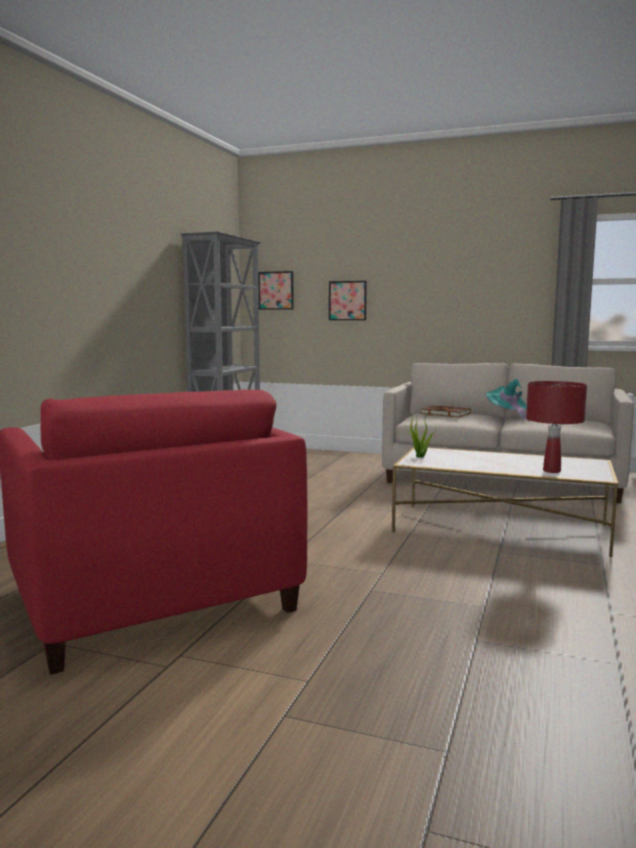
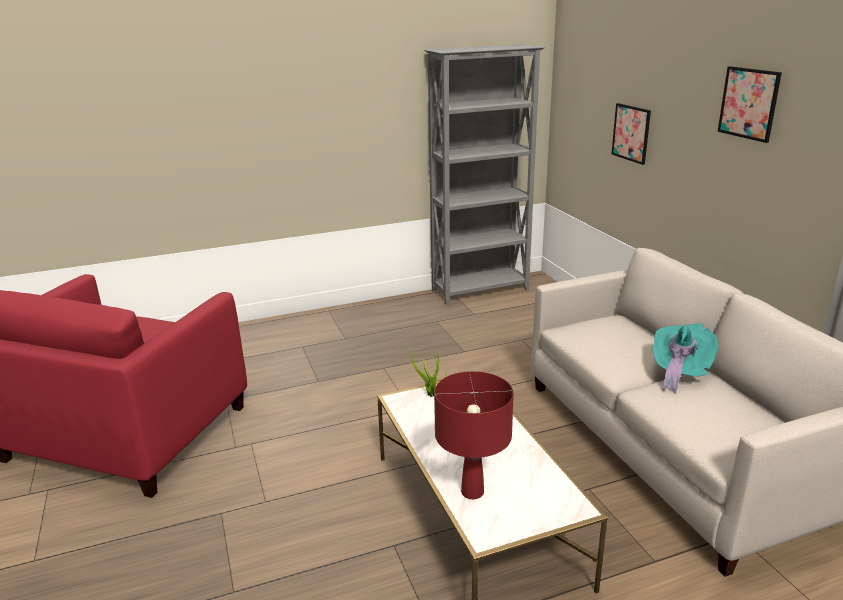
camera: 50 degrees right, 15 degrees up
picture [258,271,294,310] -> picture moved to [718,66,782,143]
brown book [421,405,471,417] -> none

